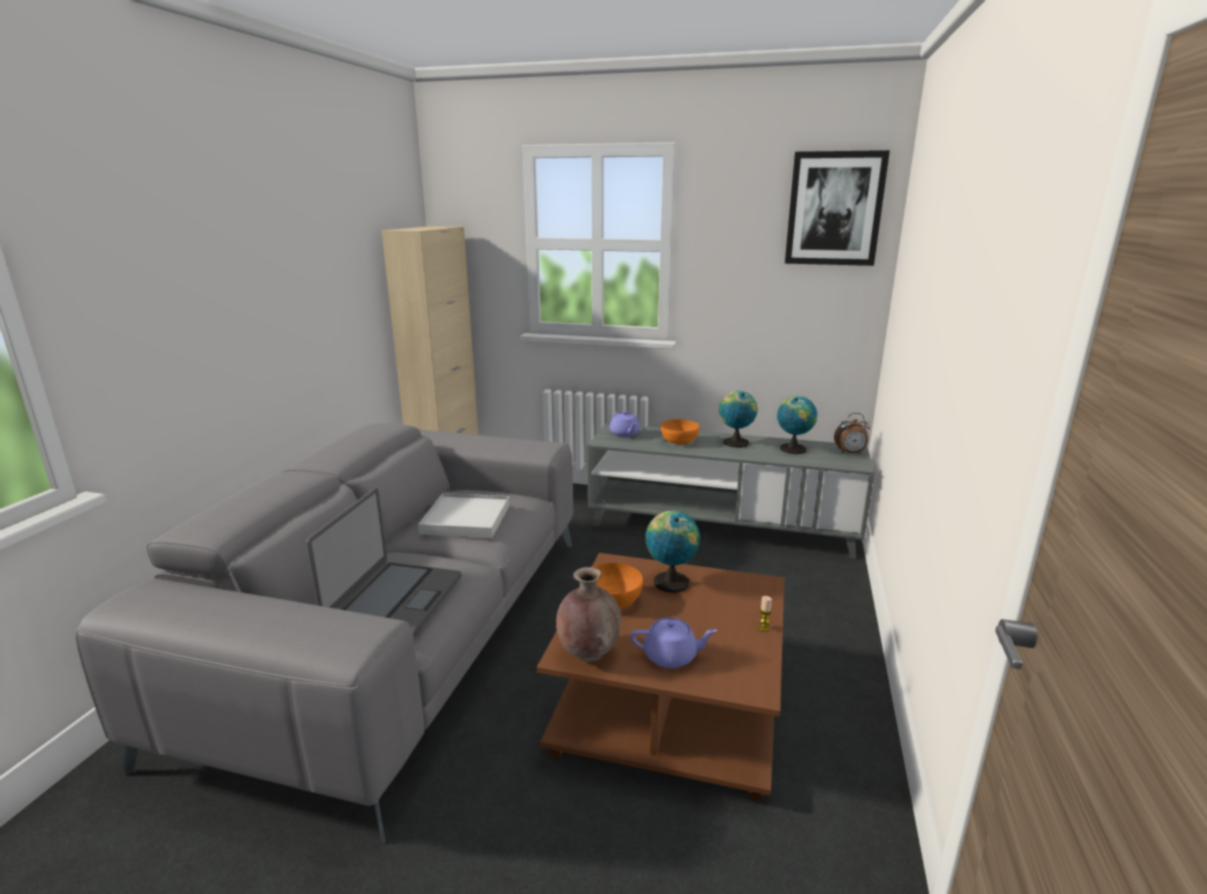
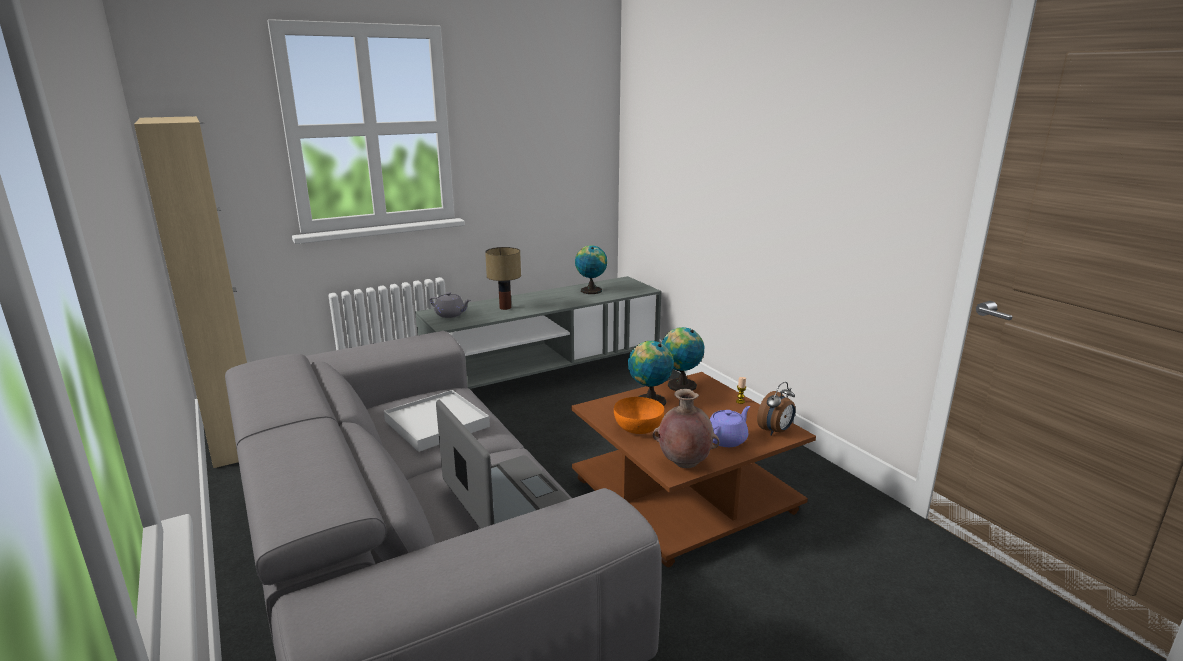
camera: 45 degrees left, 0 degrees up
purple teapot [610,411,640,437] -> grey teapot [430,292,471,318]
orange bowl [661,419,699,444] -> table lamp [485,247,521,310]
globe [719,391,757,447] -> globe moved to [662,327,705,391]
picture [785,150,890,266] -> none
alarm clock [834,413,870,454] -> alarm clock moved to [757,382,795,435]

